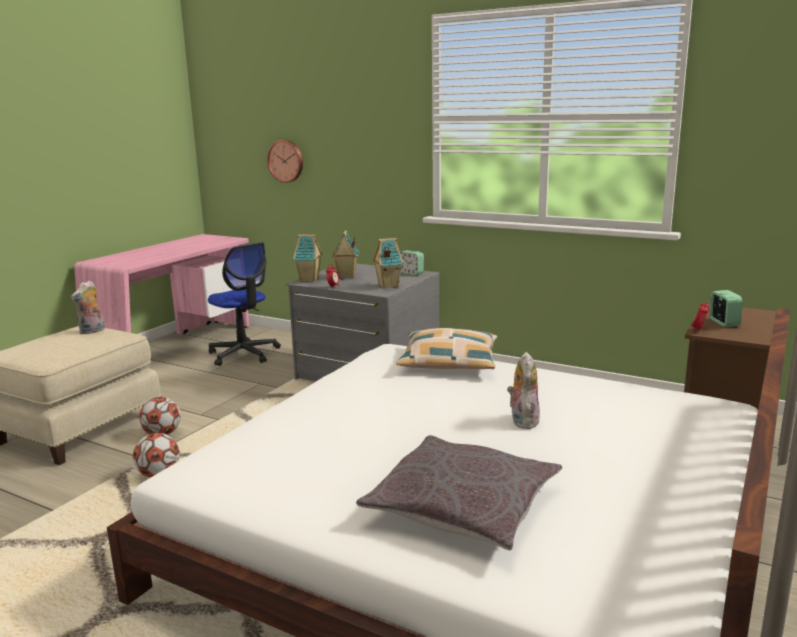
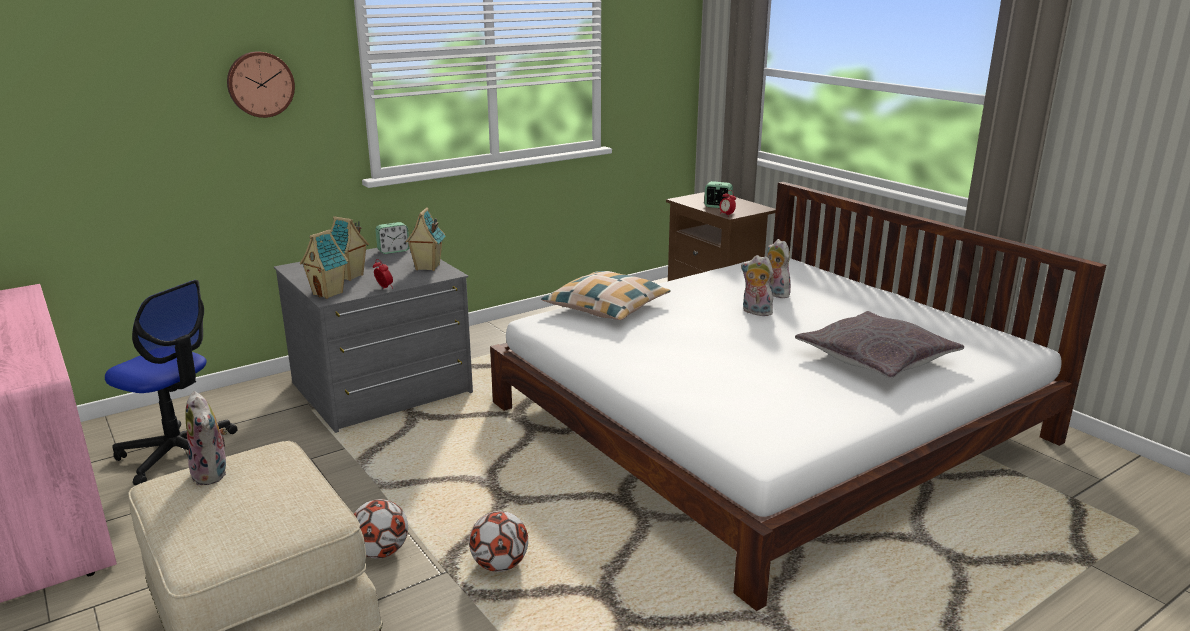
camera: 65 degrees left, 5 degrees up
office chair [208,242,281,366] -> office chair turned 45 degrees clockwise [105,280,237,485]
wall clock [267,140,303,183] -> wall clock moved to [227,52,295,118]
none -> plush toy [767,239,791,298]

